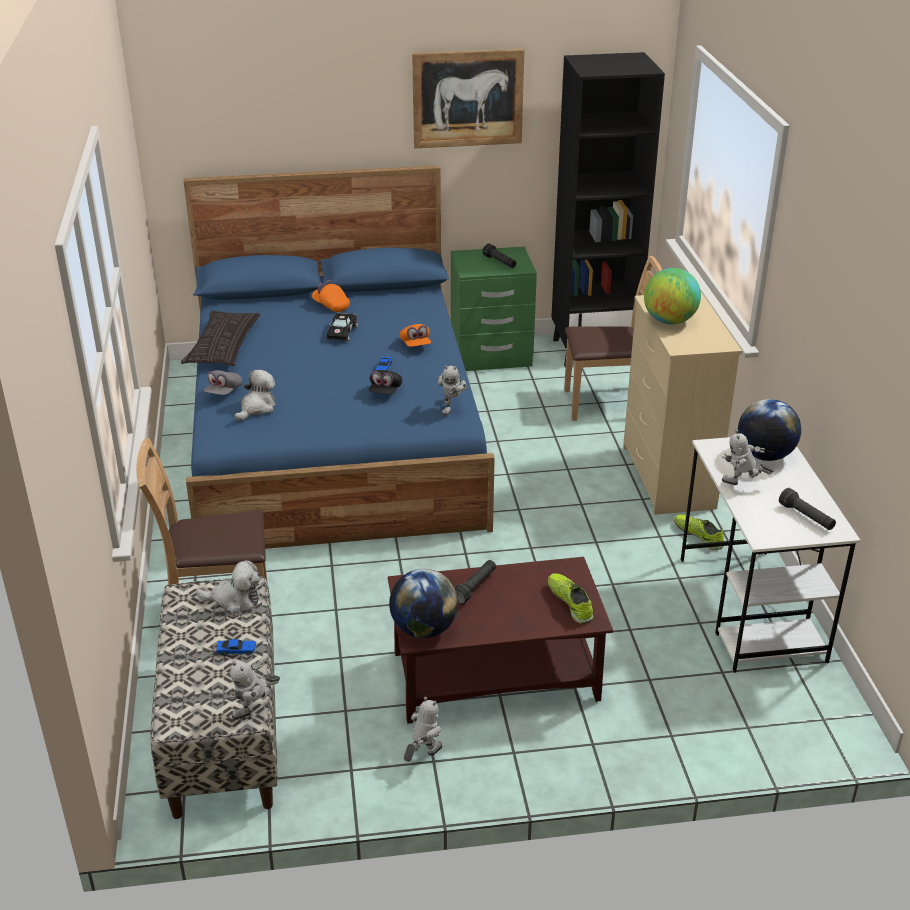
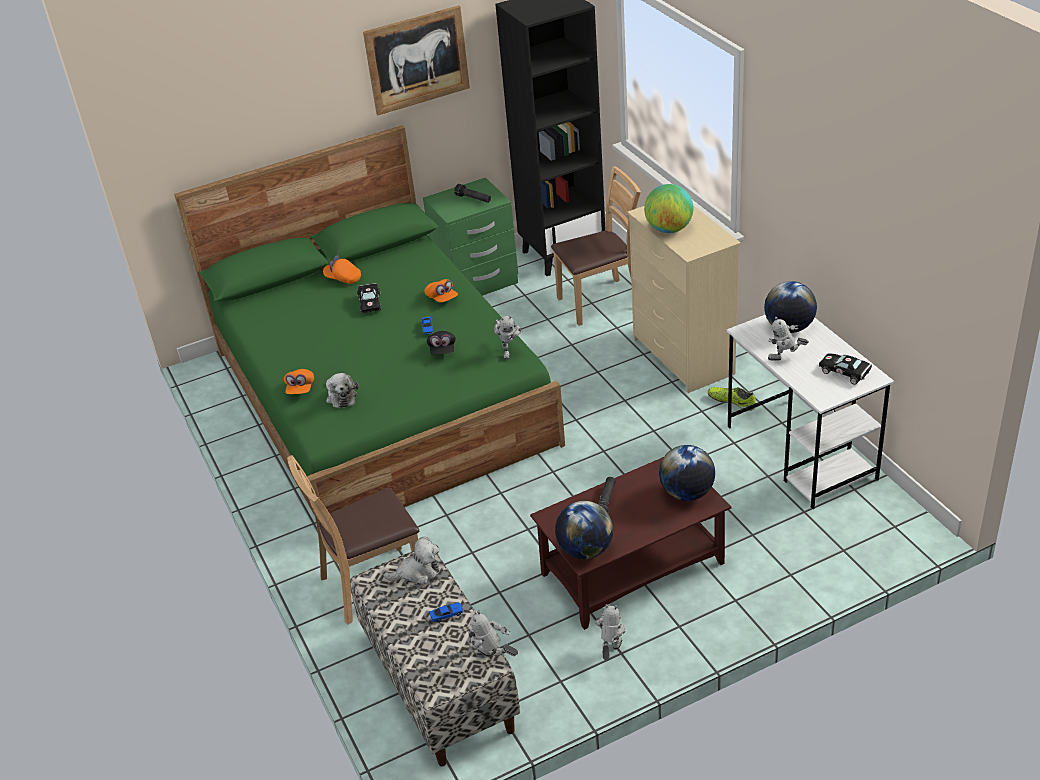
camera: 15 degrees left, 5 degrees up
pillow [181,310,261,366] -> none
blue bed [184,165,495,549] -> green bed [174,125,565,516]
grey cap [204,370,242,395] -> orange cap [284,369,314,394]
toy robot [230,661,280,720] -> toy robot turned 90 degrees clockwise [468,610,518,657]
plush toy [235,370,275,421] -> plush toy turned 150 degrees clockwise [326,373,358,409]
shoe [548,573,593,624] -> globe [659,445,715,501]
black flashlight [779,488,836,530] -> black toy car [819,353,872,385]

